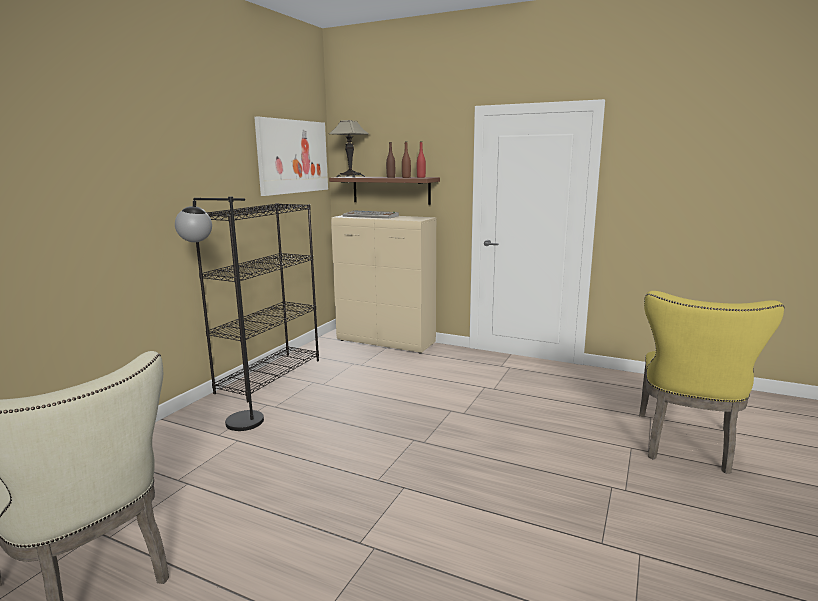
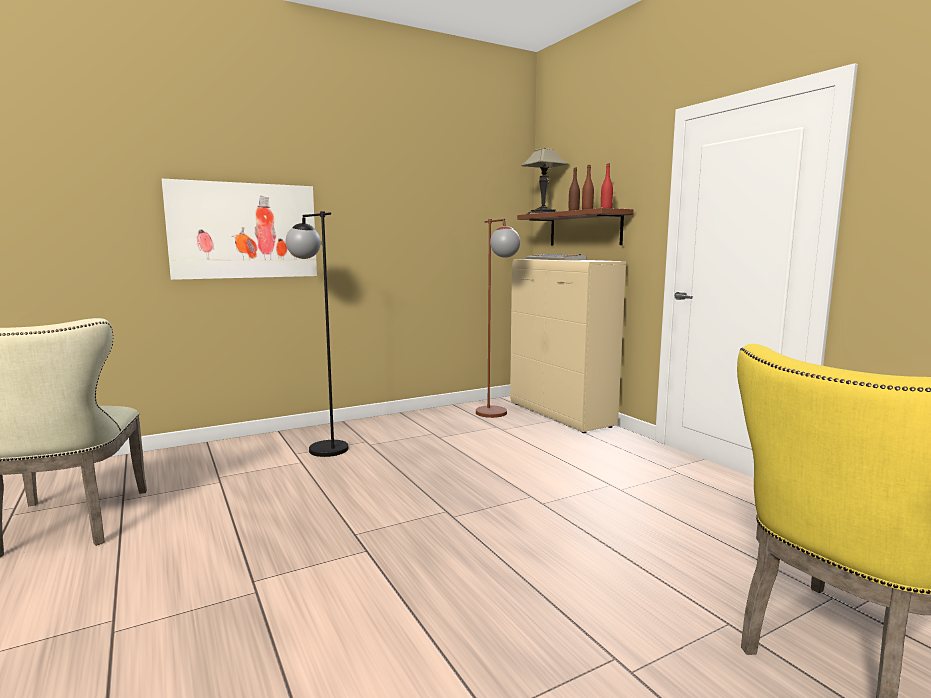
camera: 35 degrees right, 5 degrees down
black bookcase [196,203,319,402] -> none
picture [254,117,328,196] -> picture moved to [162,179,317,280]
none -> brown floor lamp [476,219,520,418]

